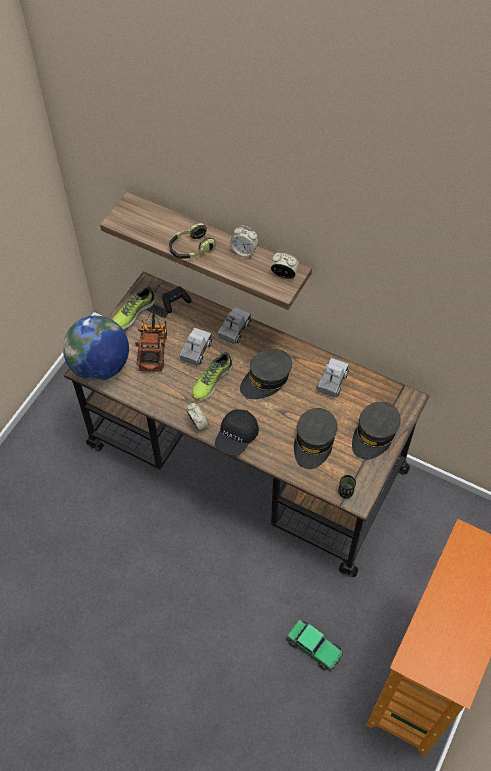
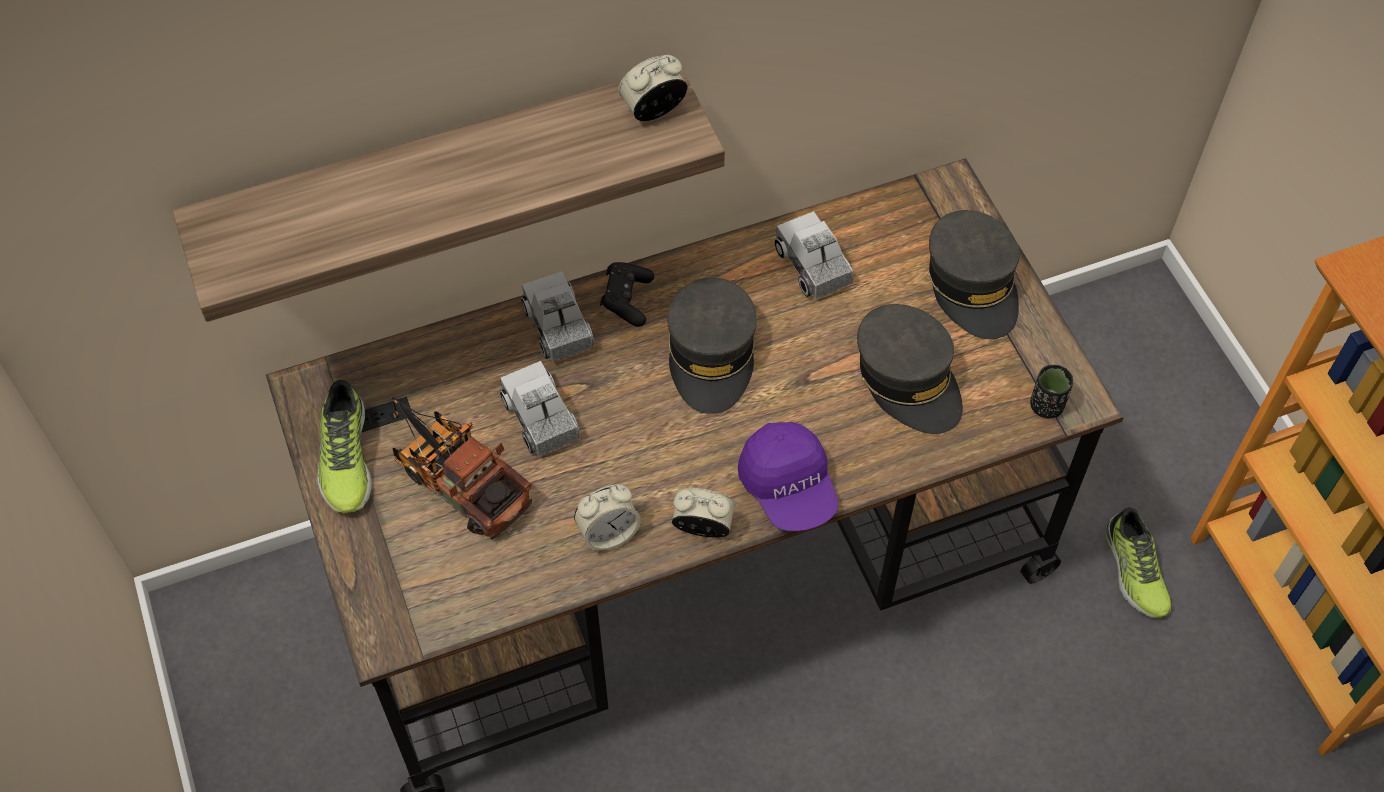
camera: 50 degrees left, 0 degrees up
globe [63,316,129,381] -> none
black game controller [162,286,191,313] -> black game controller moved to [600,262,654,327]
headphones [169,223,217,259] -> none
shoe [192,352,233,401] -> shoe moved to [1105,507,1171,618]
black cap [215,409,259,456] -> purple cap [738,422,839,531]
alarm clock [230,226,259,258] -> alarm clock moved to [574,484,641,551]
toy car [286,620,343,671] -> none

